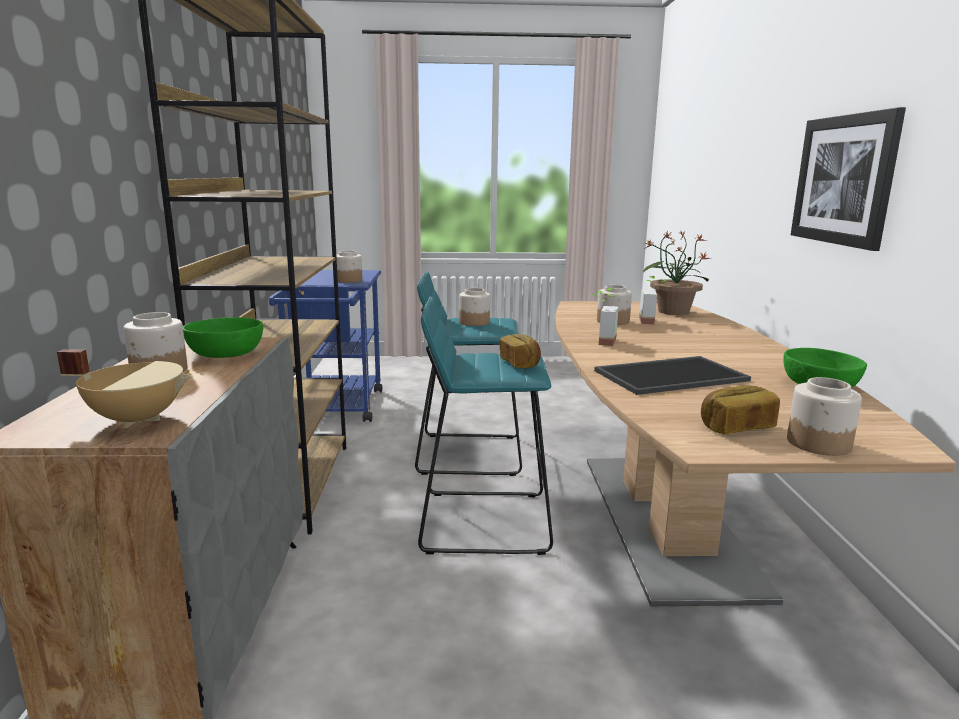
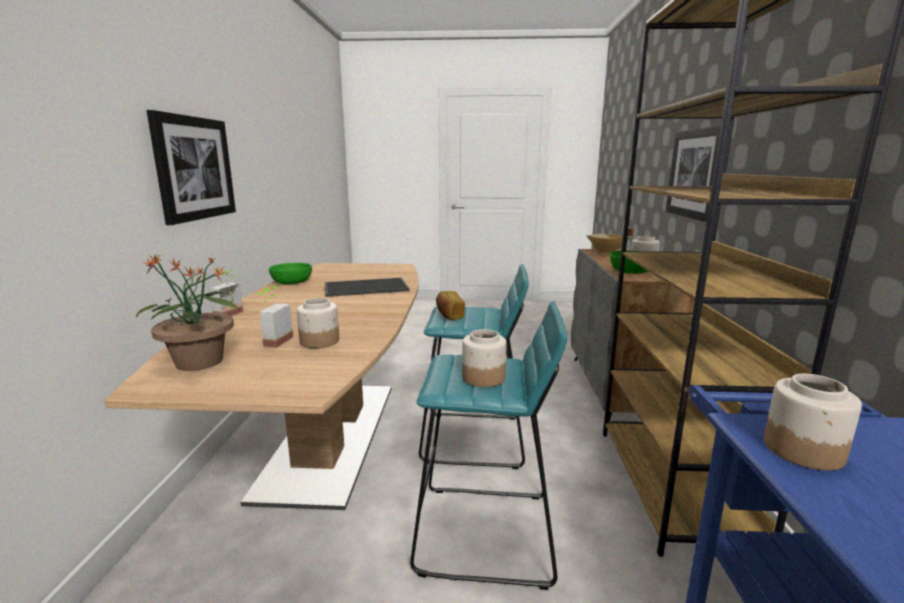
camera: 175 degrees left, 0 degrees up
potted plant [592,288,618,346] -> potted plant moved to [209,269,243,316]
bread [701,386,780,435] -> none
jar [787,377,862,456] -> none
none -> picture [666,126,721,222]

